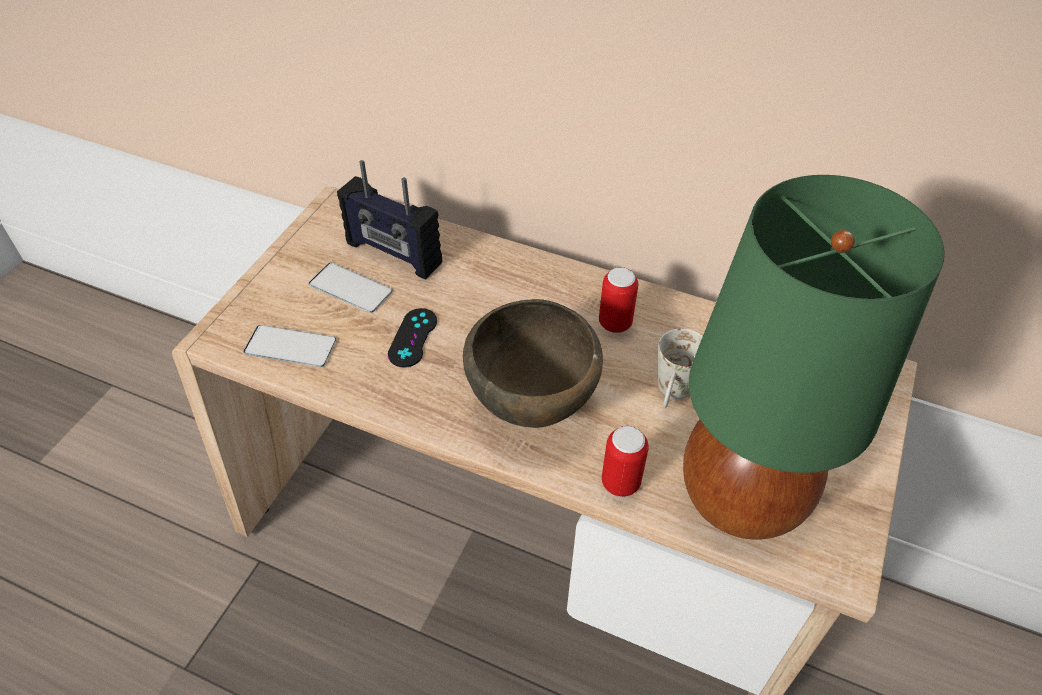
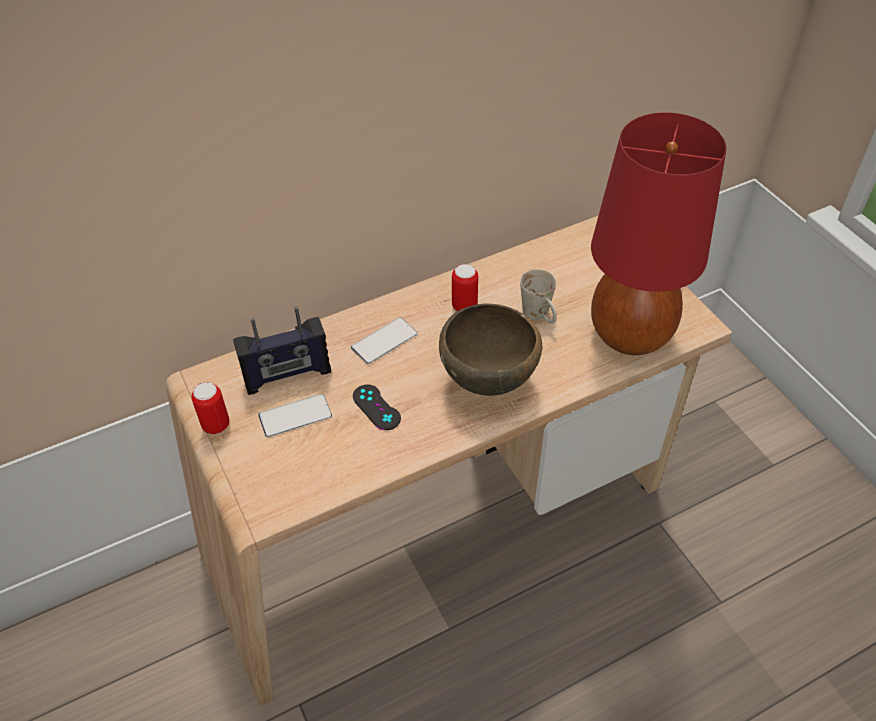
camera: 50 degrees left, 0 degrees up
phone [243,325,336,367] -> phone moved to [351,317,418,364]
can [602,426,649,497] -> can moved to [192,382,229,435]
green table lamp [683,175,945,540] -> red table lamp [591,113,726,355]

